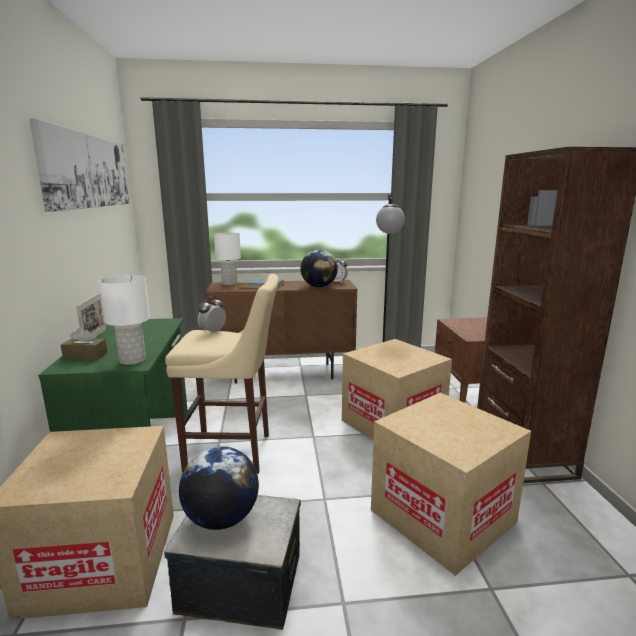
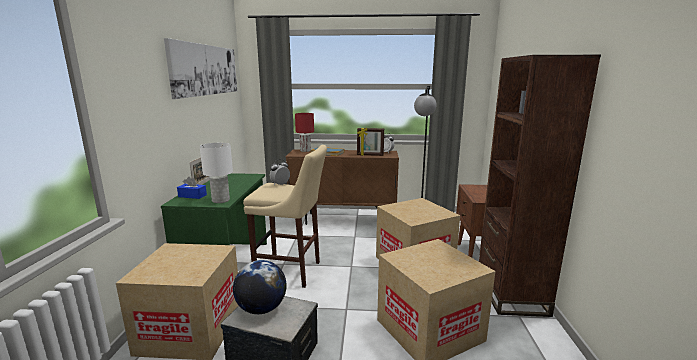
camera: 10 degrees right, 0 degrees up
brown tissue box [61,328,107,360] -> blue tissue box [177,177,207,199]
white table lamp [214,232,241,285] -> red table lamp [295,113,314,152]
globe [300,250,338,287] -> picture frame [357,128,384,156]

